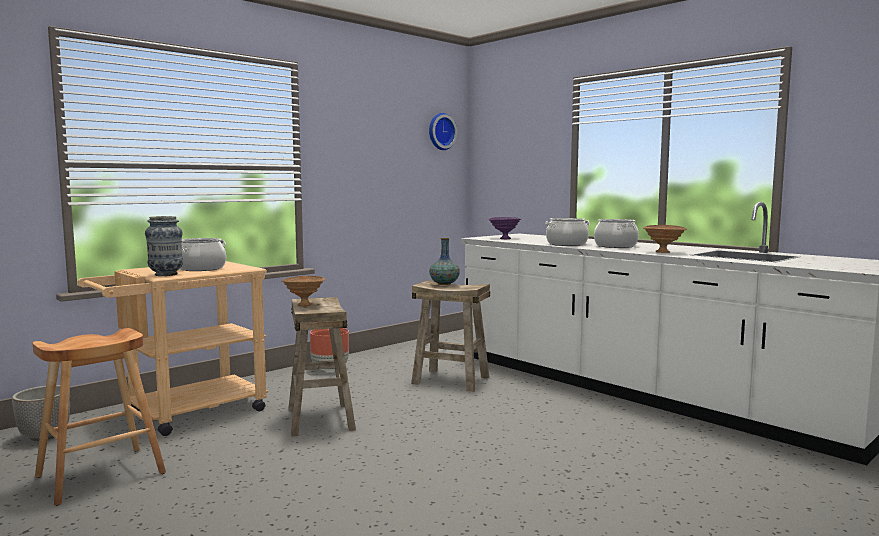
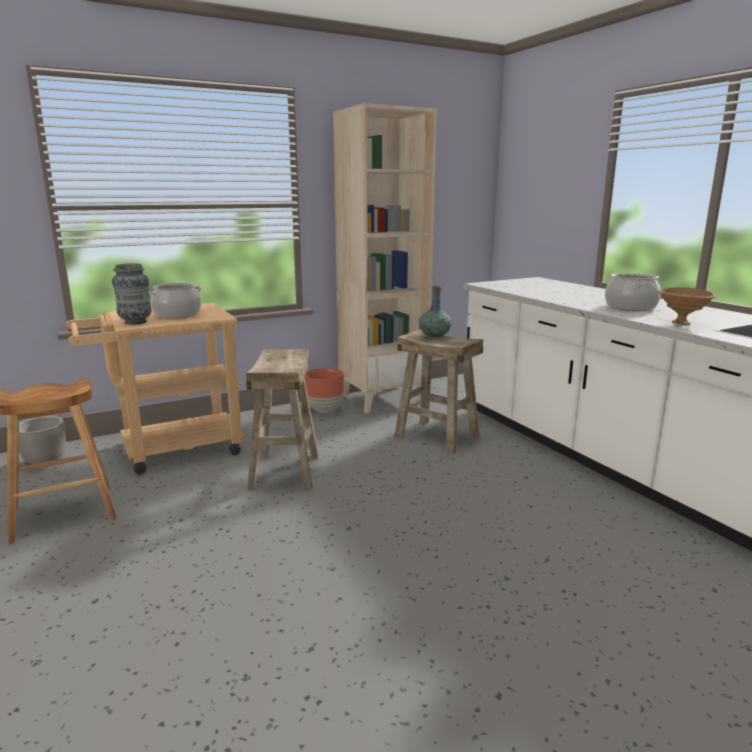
camera: 15 degrees right, 10 degrees up
brown bowl [282,276,325,306] -> none
wall clock [429,113,457,150] -> none
purple bowl [488,217,521,239] -> none
cooking pot [545,218,590,246] -> none
none -> beige bookcase [333,103,437,414]

